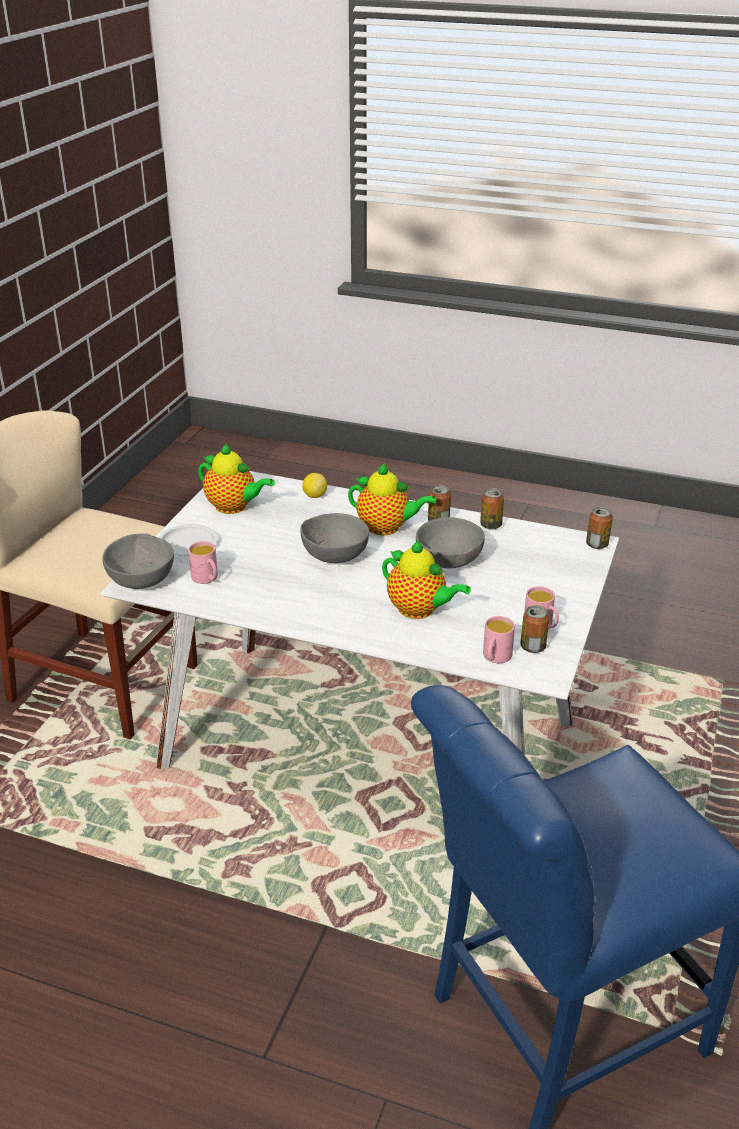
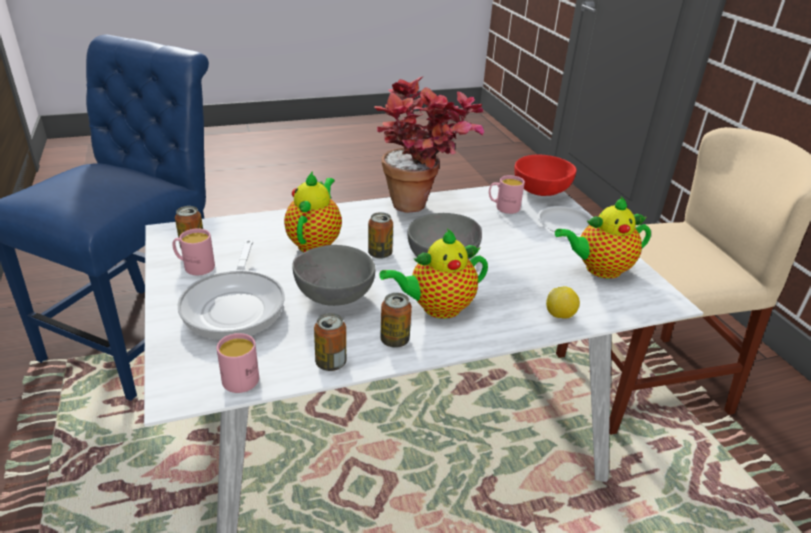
camera: 140 degrees right, 0 degrees up
grey bowl [102,534,174,589] -> red bowl [514,154,577,196]
teapot [382,541,471,619] -> teapot turned 105 degrees clockwise [284,171,342,252]
pink mug [483,616,515,663] -> pink mug moved to [217,333,259,393]
can [586,507,613,549] -> can moved to [368,212,393,259]
none -> frying pan [177,240,285,340]
none -> potted plant [374,76,484,213]

